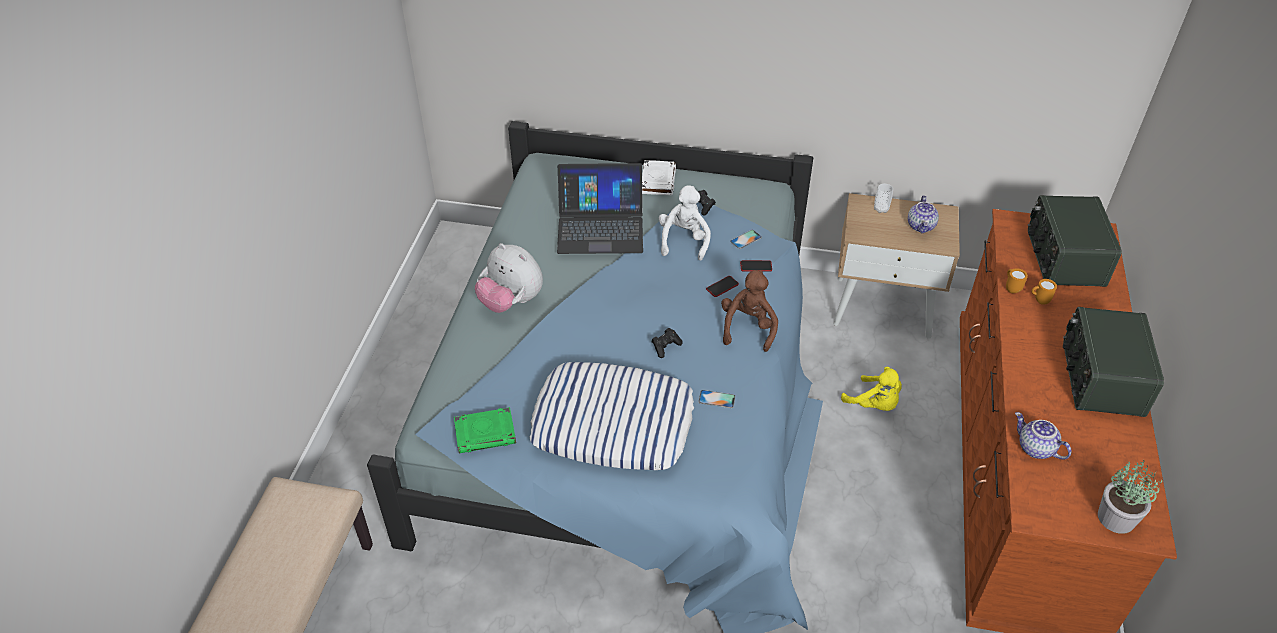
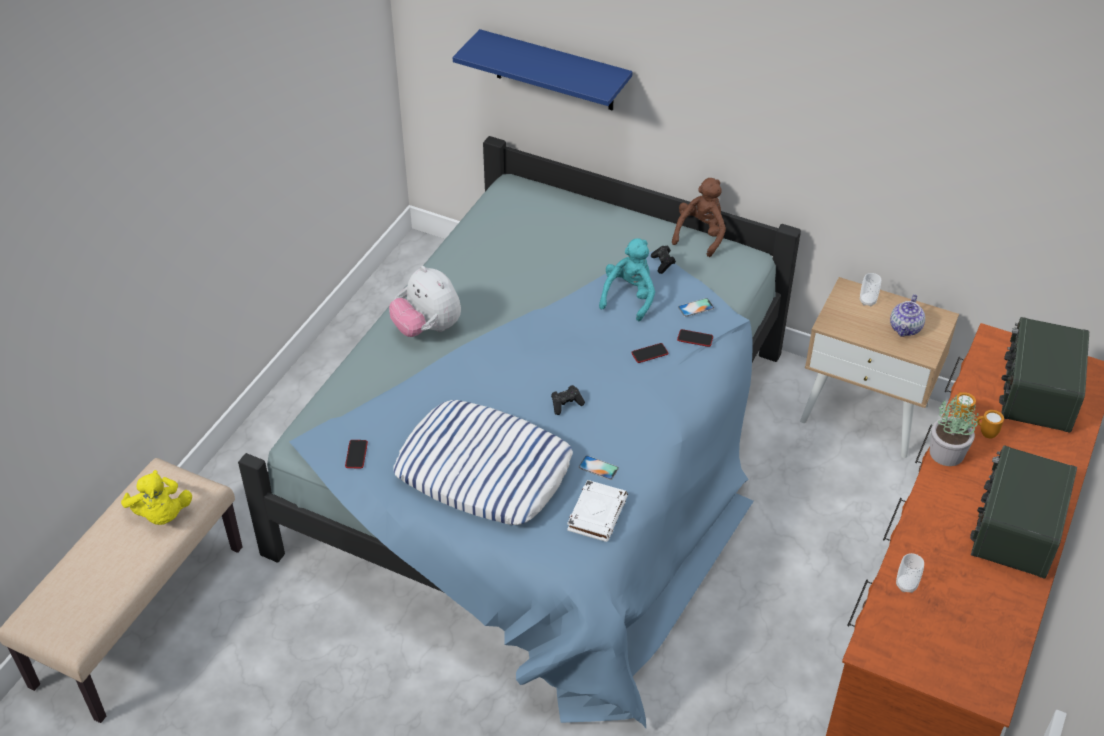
camera: 15 degrees right, 0 degrees up
green book [454,407,516,453] -> phone [345,440,368,469]
laptop [557,163,643,254] -> none
white book [642,160,676,195] -> white book moved to [567,480,628,542]
white plush toy [659,185,711,260] -> turquoise plush toy [599,238,655,321]
brown plush toy [721,270,778,352] -> brown plush toy moved to [672,178,726,257]
yellow plush toy [841,367,902,411] -> yellow plush toy moved to [121,470,192,525]
teapot [1015,412,1071,460] -> cup [896,553,924,593]
potted plant [1098,459,1162,534] -> potted plant moved to [930,395,979,466]
none -> blue shelf [453,29,633,110]

